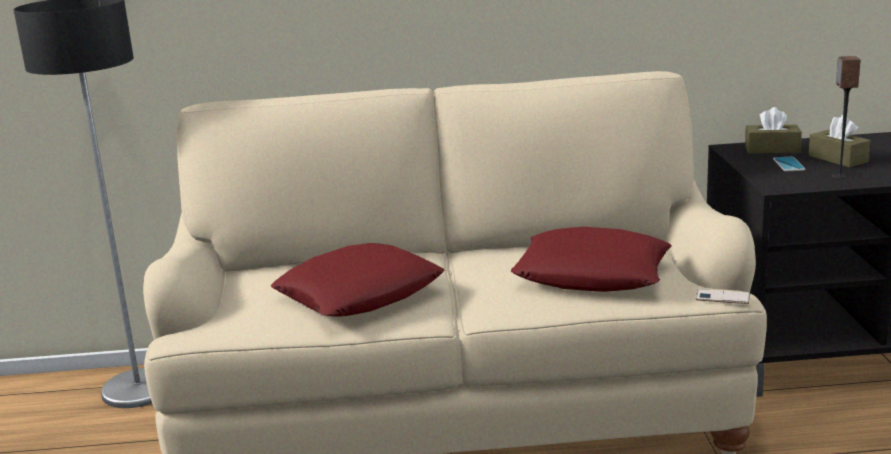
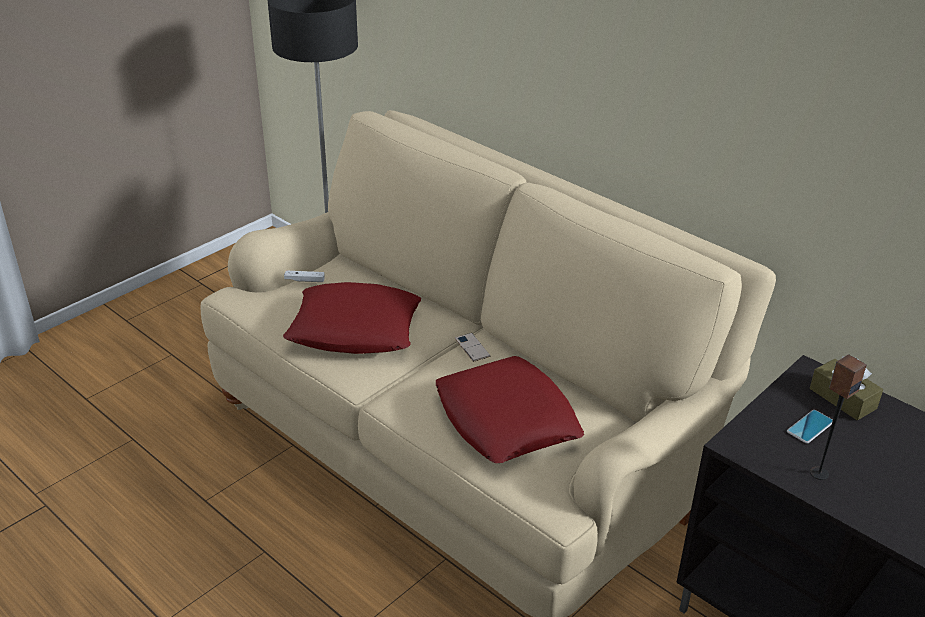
camera: 45 degrees right, 15 degrees up
phone [696,289,750,304] -> phone moved to [455,333,490,362]
brown tissue box [808,115,871,168] -> none
none -> white game controller [284,271,324,282]

